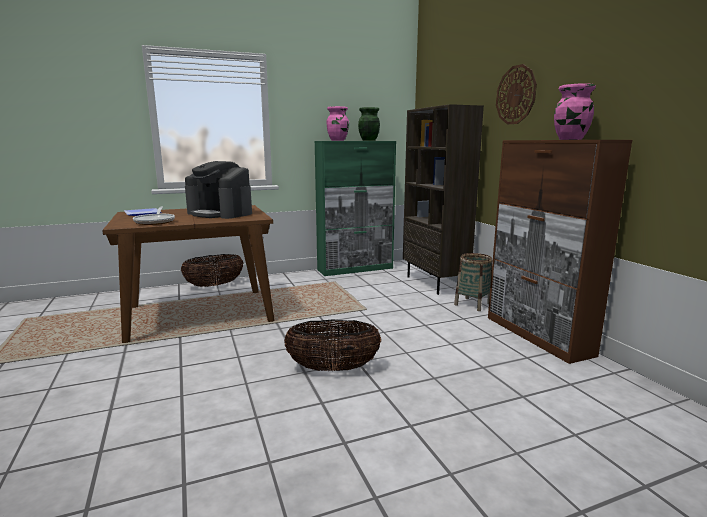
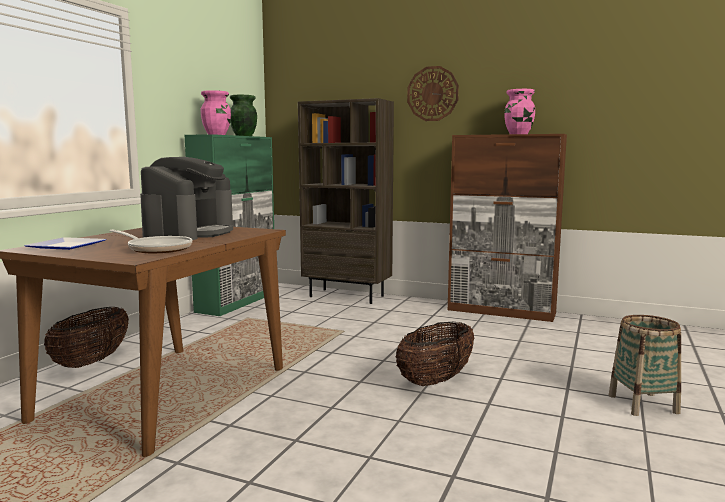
camera: 45 degrees left, 5 degrees down
coffee machine [185,161,252,219] -> coffee machine turned 60 degrees counterclockwise [140,157,233,240]
basket [454,253,492,311] -> basket moved to [609,315,681,416]

